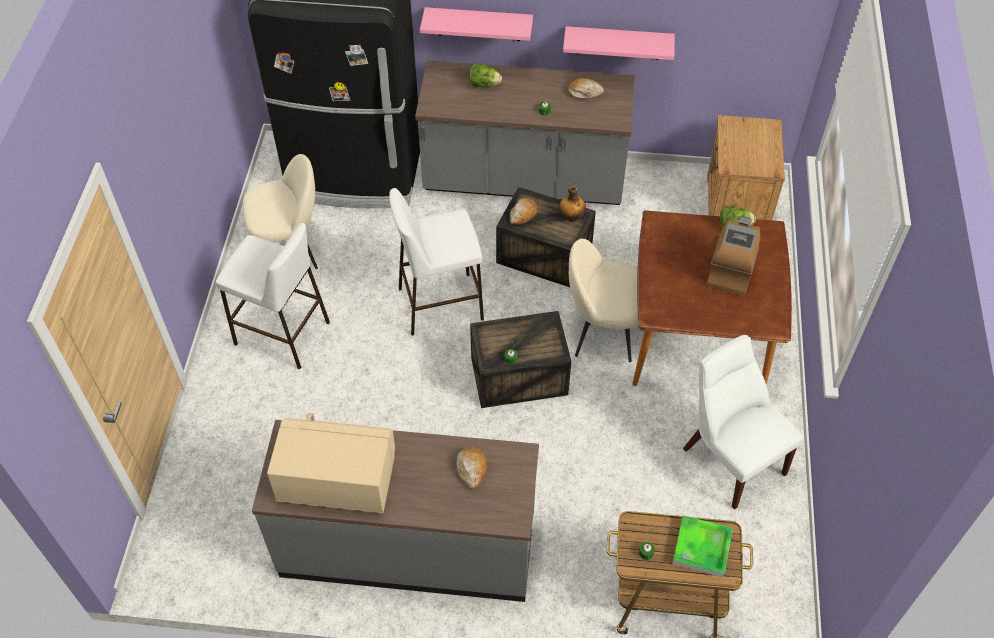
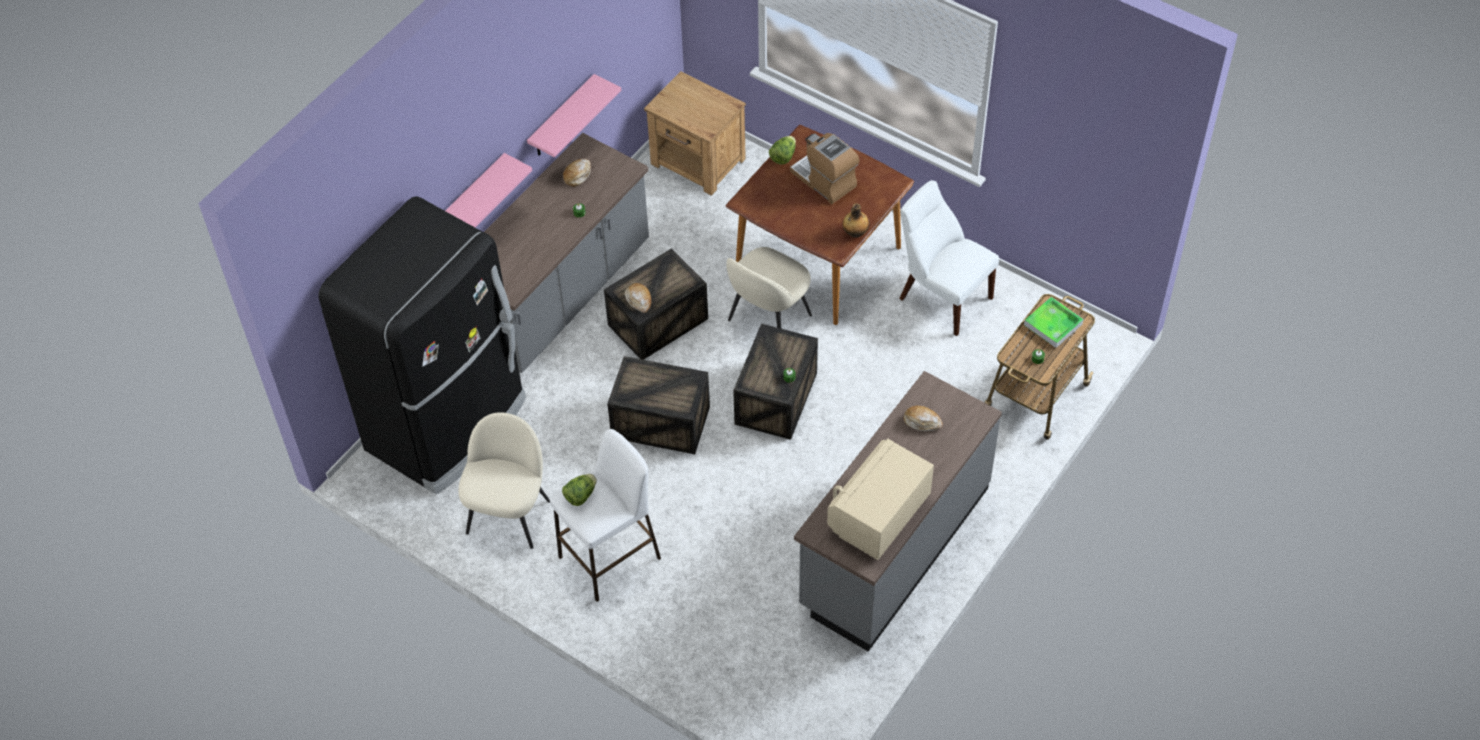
camera: 60 degrees left, 0 degrees up
white stool [389,188,484,336] -> crate [607,356,710,454]
lettuce [469,63,502,87] -> lettuce moved to [562,474,597,506]
bottle [559,186,586,222] -> bottle moved to [842,203,870,238]
white chair [683,335,803,510] -> white chair turned 45 degrees clockwise [899,180,999,336]

